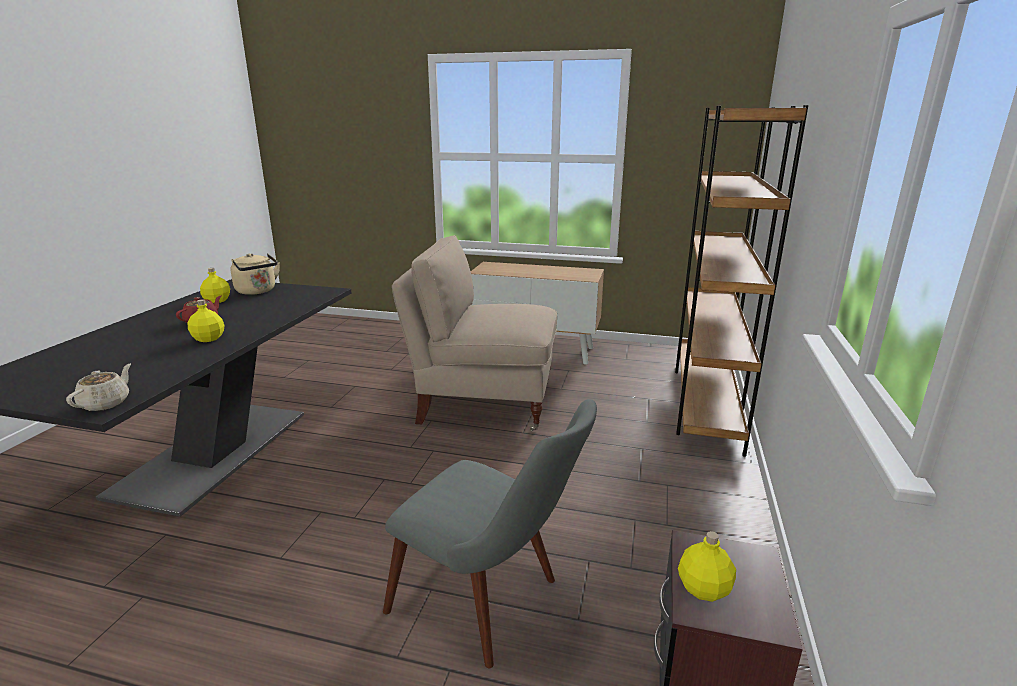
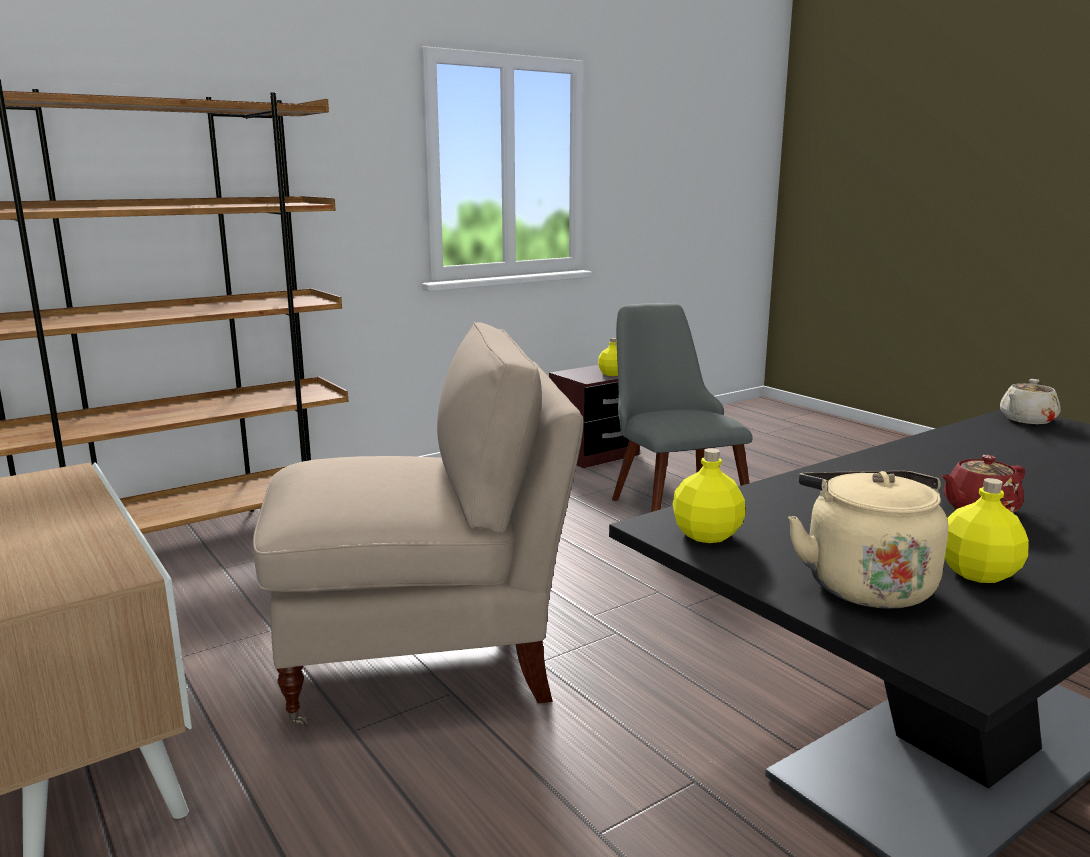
camera: 140 degrees left, 5 degrees down
yellow bottle [187,299,225,342] -> yellow bottle moved to [672,448,746,543]
beige chair [392,235,557,431] -> beige chair turned 60 degrees counterclockwise [253,322,583,727]

